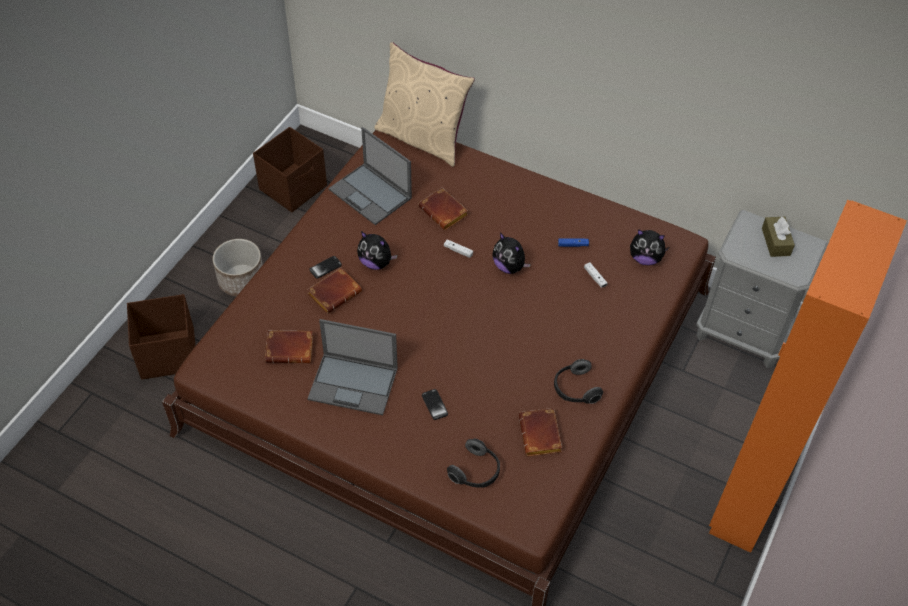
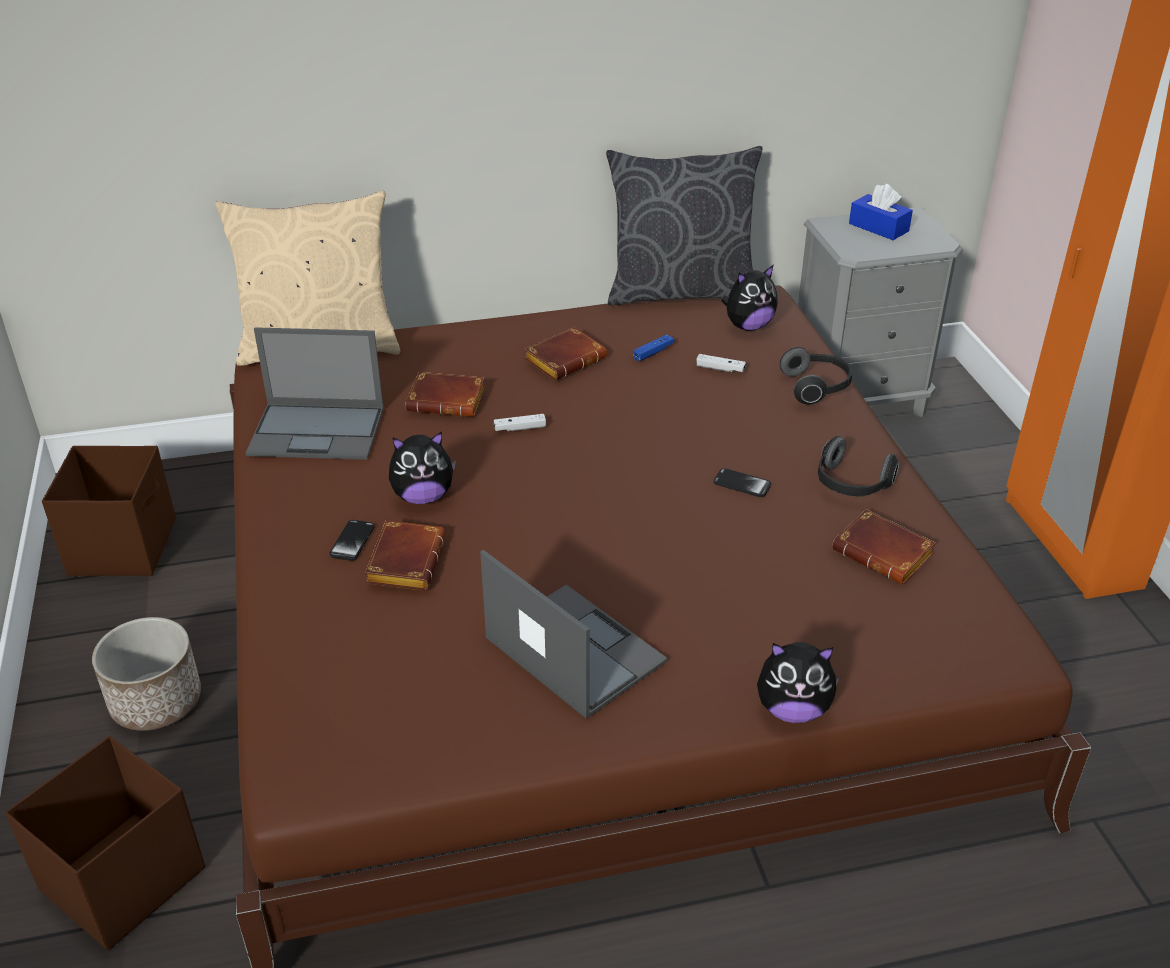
camera: 40 degrees left, 15 degrees down
brown book [265,331,313,363] -> brown book moved to [524,327,607,380]
laptop [307,319,398,415] -> laptop turned 105 degrees counterclockwise [480,550,668,719]
phone [422,389,448,420] -> phone moved to [714,468,771,497]
headphones [447,439,500,488] -> headphones moved to [779,347,852,405]
plush toy [492,232,531,274] -> plush toy moved to [757,642,841,723]
brown tissue box [762,217,795,257] -> blue tissue box [849,184,913,240]
none -> grey pillow [606,146,762,306]

